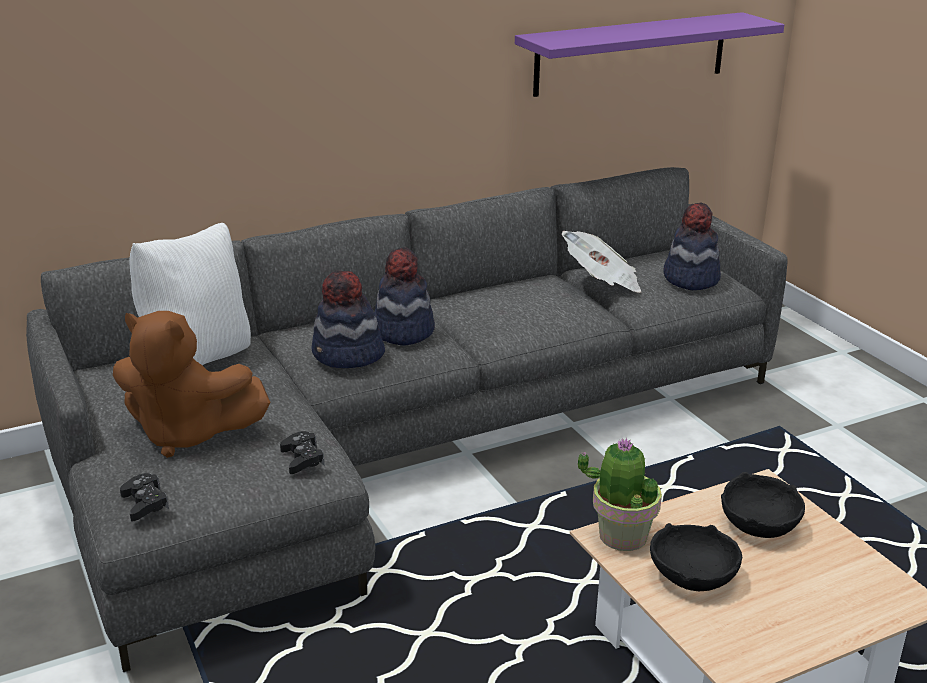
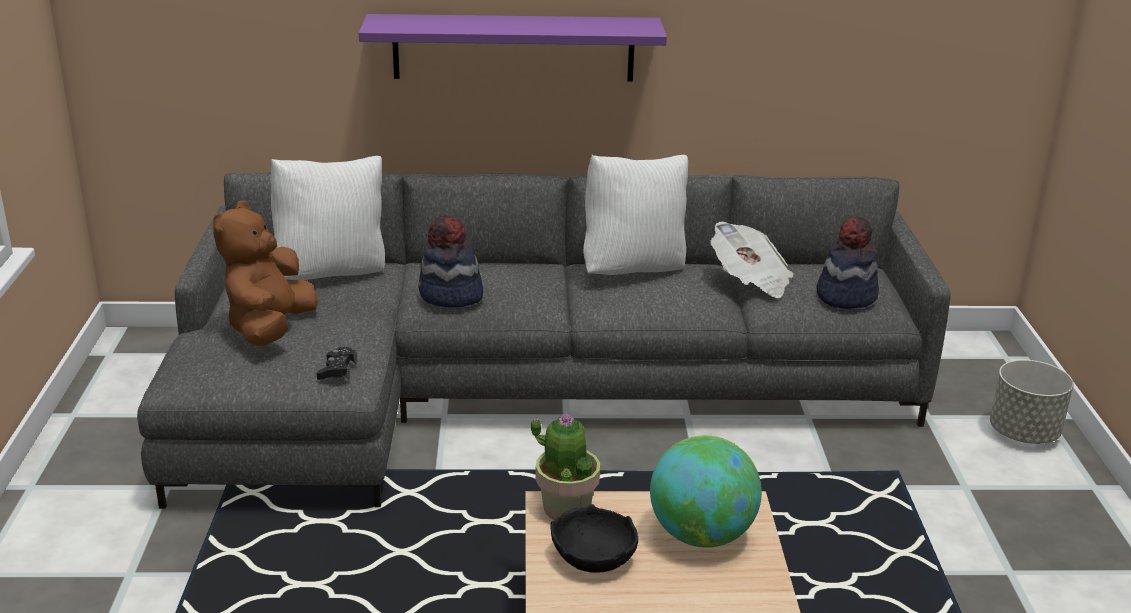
camera: 25 degrees right, 0 degrees up
brown plush toy [113,311,270,458] -> brown plush toy turned 60 degrees clockwise [213,200,318,346]
black game controller [120,473,169,521] -> none
hat [374,247,435,346] -> none
purple shelf [515,12,784,97] -> purple shelf moved to [359,14,667,81]
black bowl [721,472,805,538] -> globe [650,435,762,548]
none -> white pillow [583,155,688,275]
none -> grey planter [990,360,1074,444]

